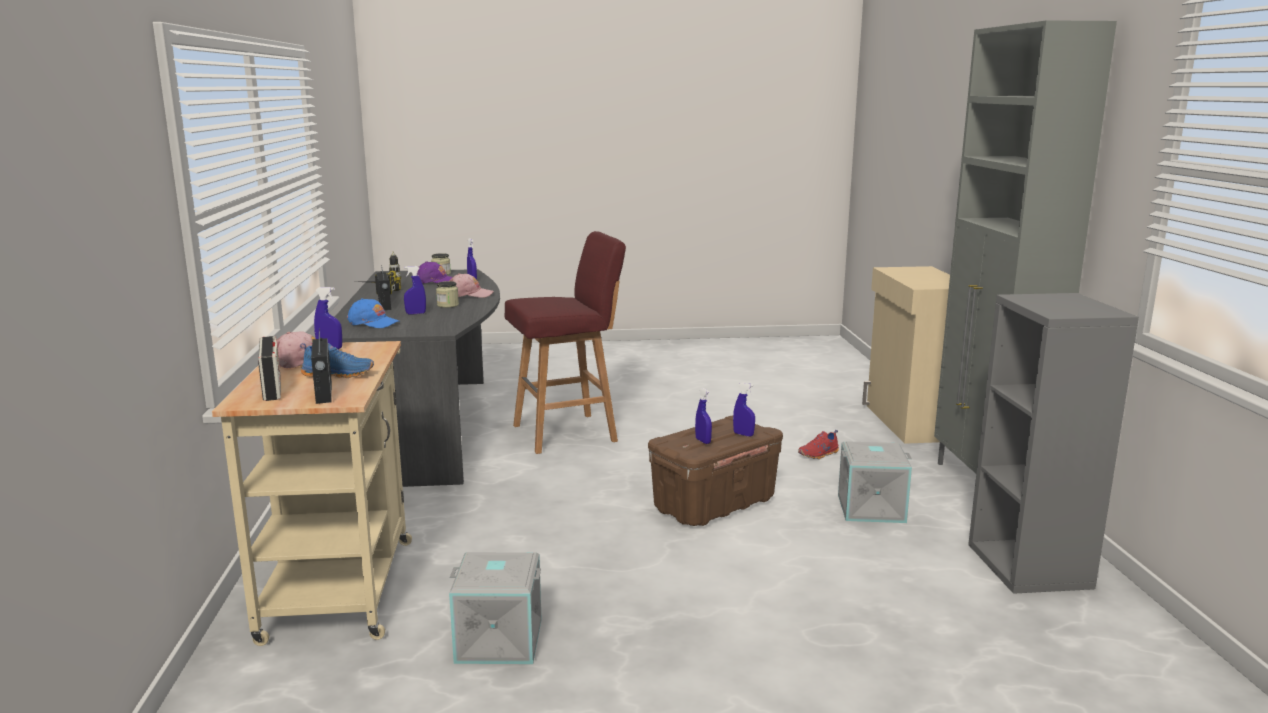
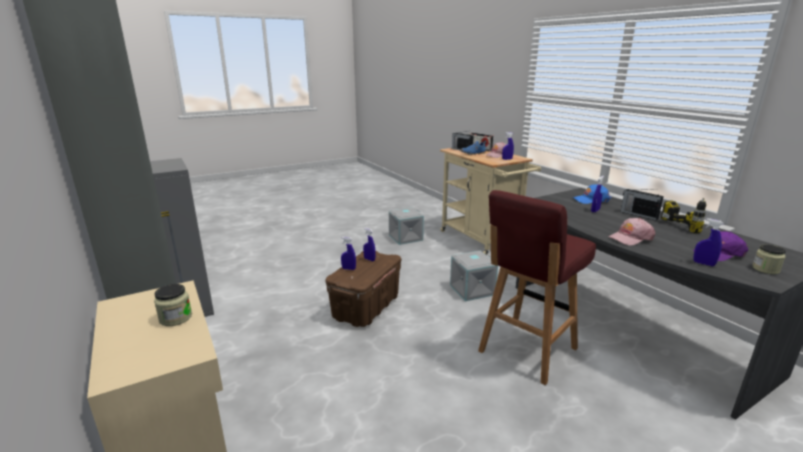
camera: 155 degrees right, 5 degrees up
jar [436,281,459,308] -> jar moved to [154,284,192,326]
red shoe [798,430,839,459] -> none
grey storage box [838,441,912,523] -> grey storage box moved to [450,251,498,301]

